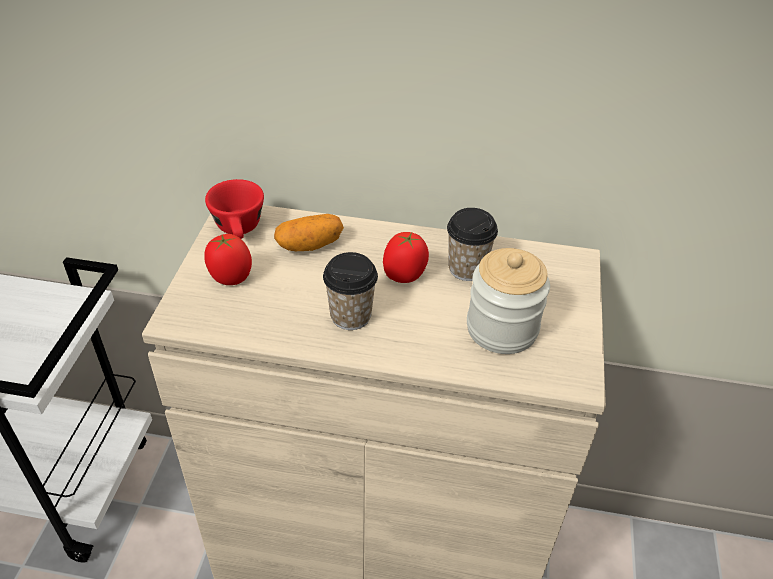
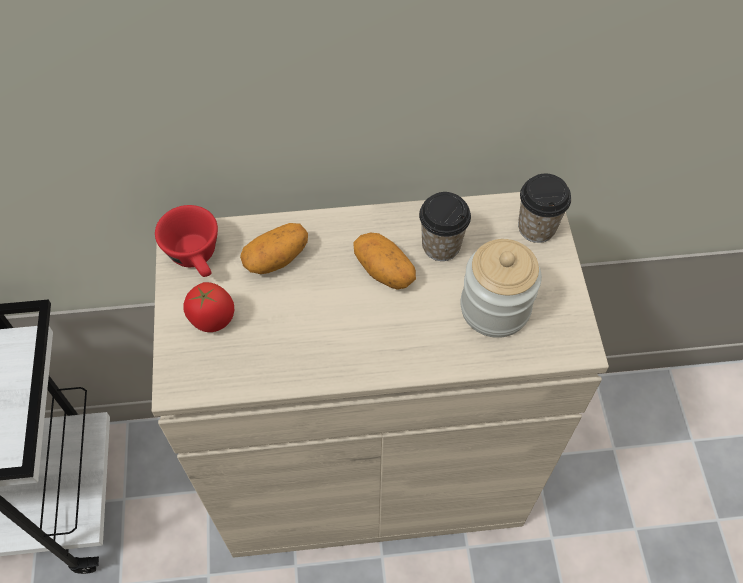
camera: 15 degrees left, 15 degrees up
cup [323,252,378,330] -> cup moved to [518,174,571,243]
tomato [383,232,429,283] -> potato [353,232,416,290]

